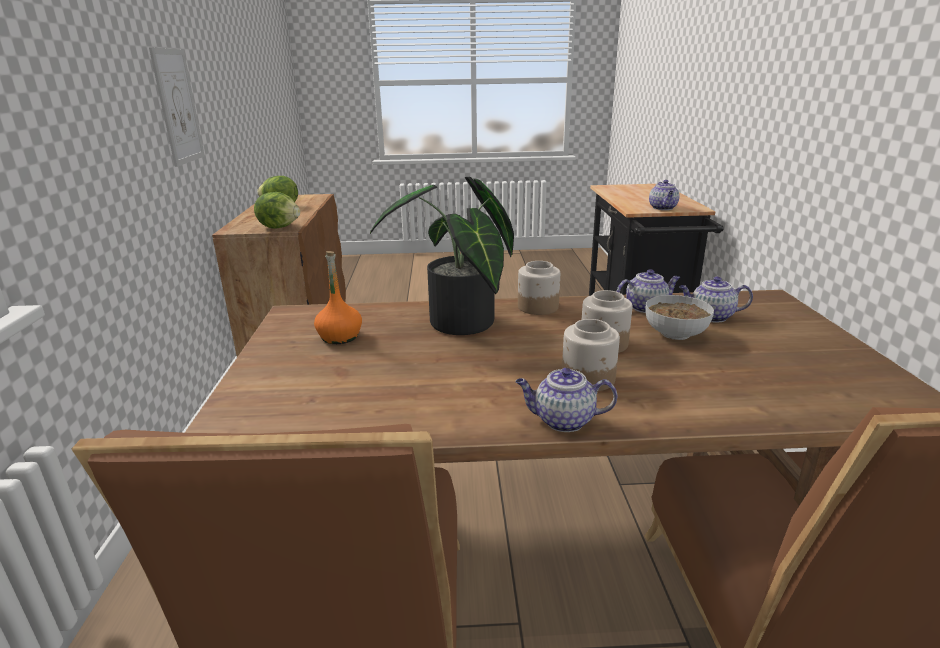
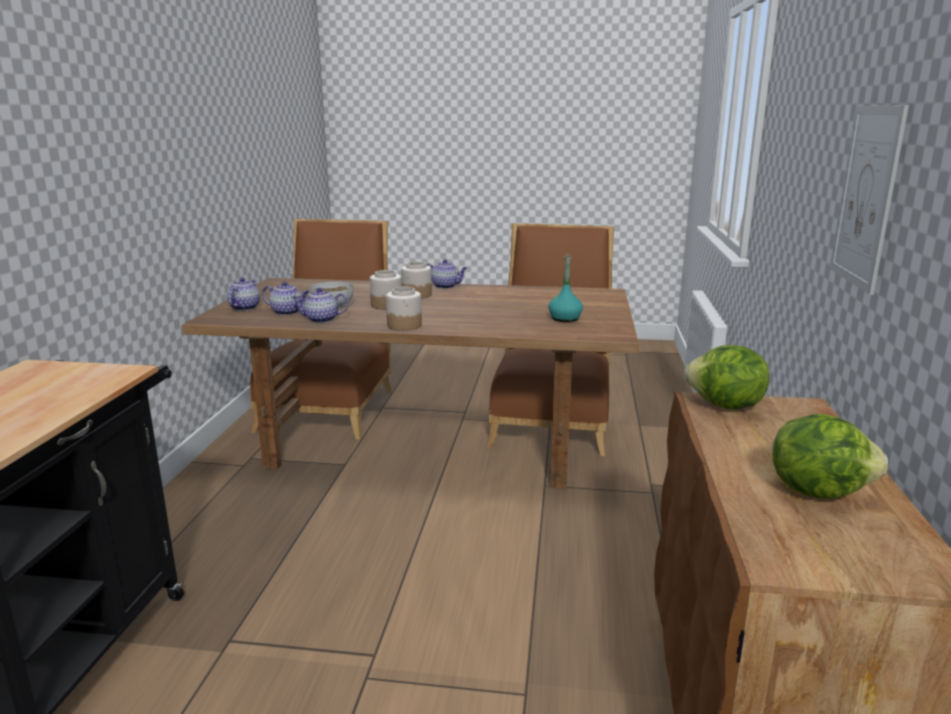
camera: 170 degrees left, 5 degrees down
orange bottle [314,251,362,344] -> turquoise bottle [548,254,583,322]
potted plant [370,177,514,335] -> none
teapot [649,180,680,210] -> teapot moved to [227,278,260,311]

